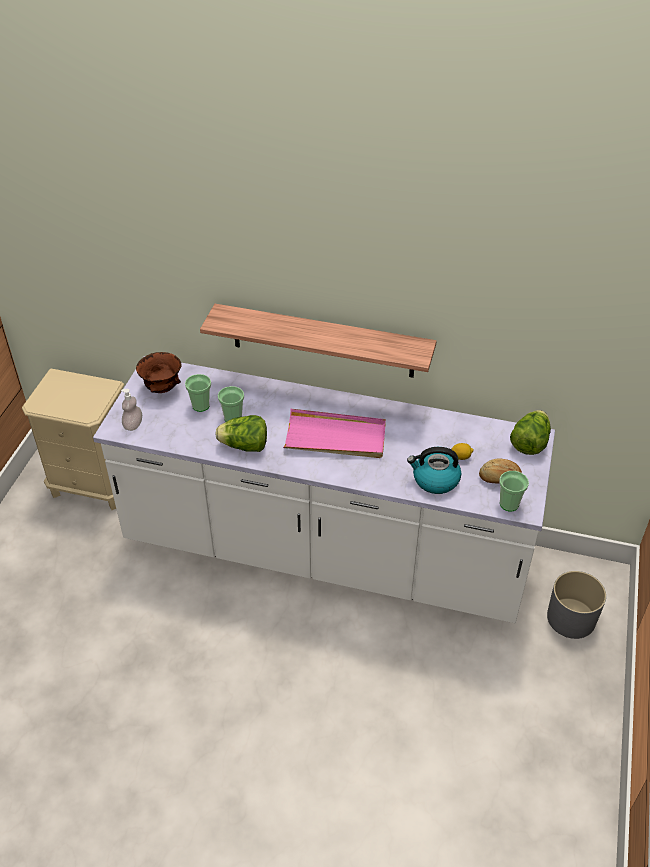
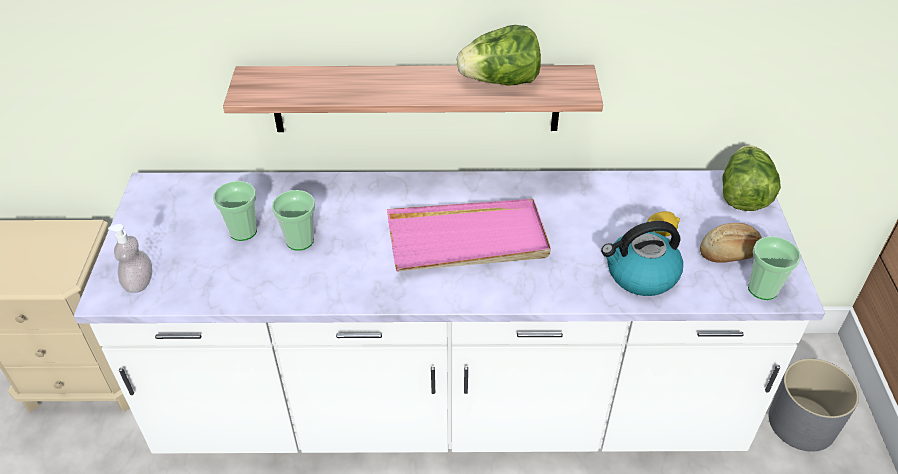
camera: 15 degrees left, 0 degrees up
brown bowl [136,352,181,393] -> none
lettuce [215,415,267,452] -> lettuce moved to [457,25,541,86]

